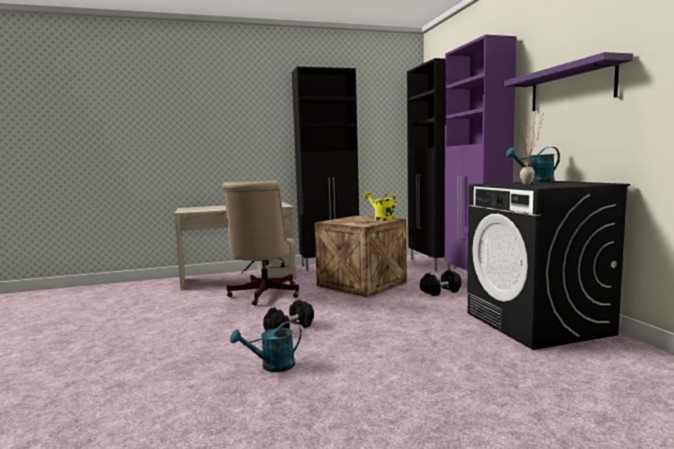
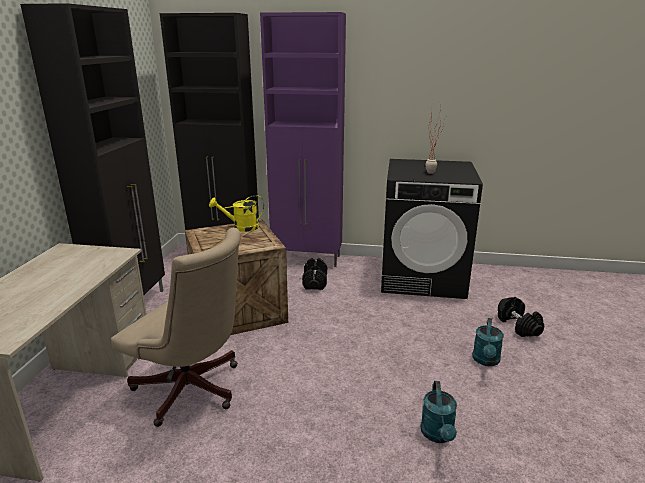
camera: 65 degrees left, 15 degrees up
black dumbbell [263,300,314,331] -> black dumbbell moved to [498,297,544,337]
purple shelf [503,52,633,111] -> none
turquoise watering can [505,147,560,182] -> turquoise watering can moved to [472,318,504,366]

